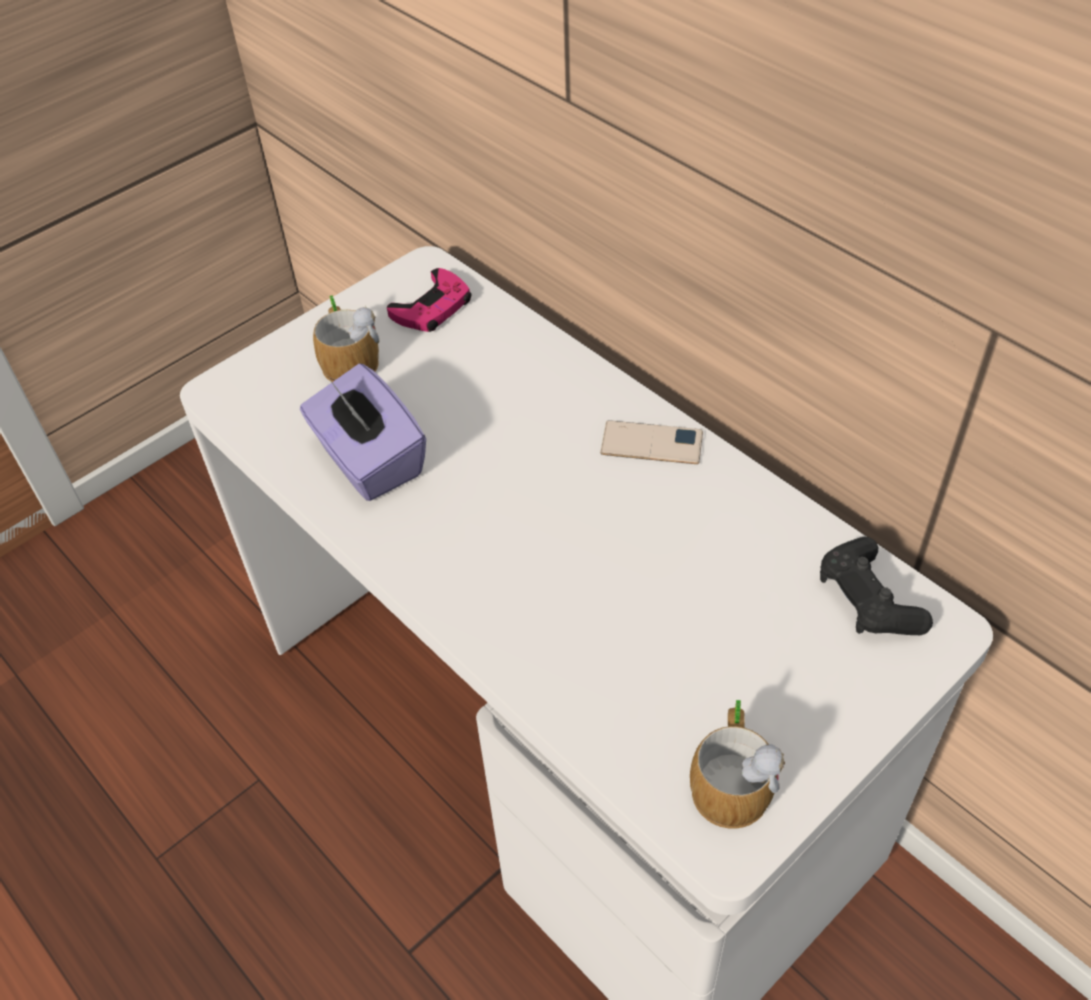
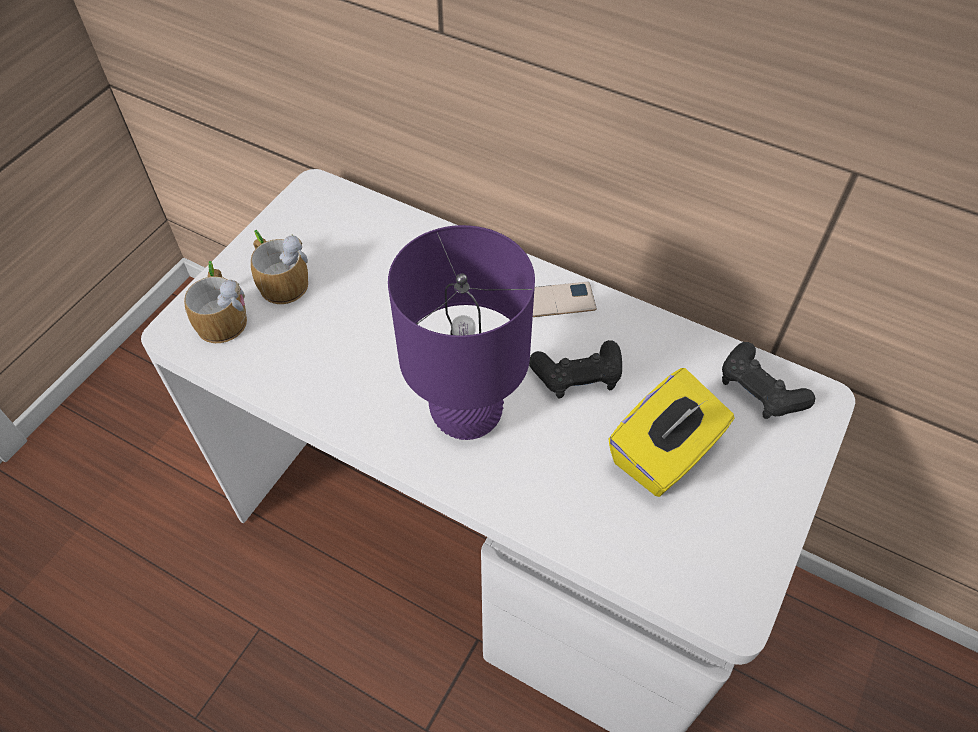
camera: 20 degrees left, 5 degrees up
purple tissue box [300,364,426,501] -> none
pink game controller [387,268,471,332] -> none
mug [690,700,785,829] -> mug moved to [184,261,247,343]
none -> purple table lamp [388,225,535,440]
none -> black game controller [529,340,622,399]
none -> yellow tissue box [608,368,734,497]

